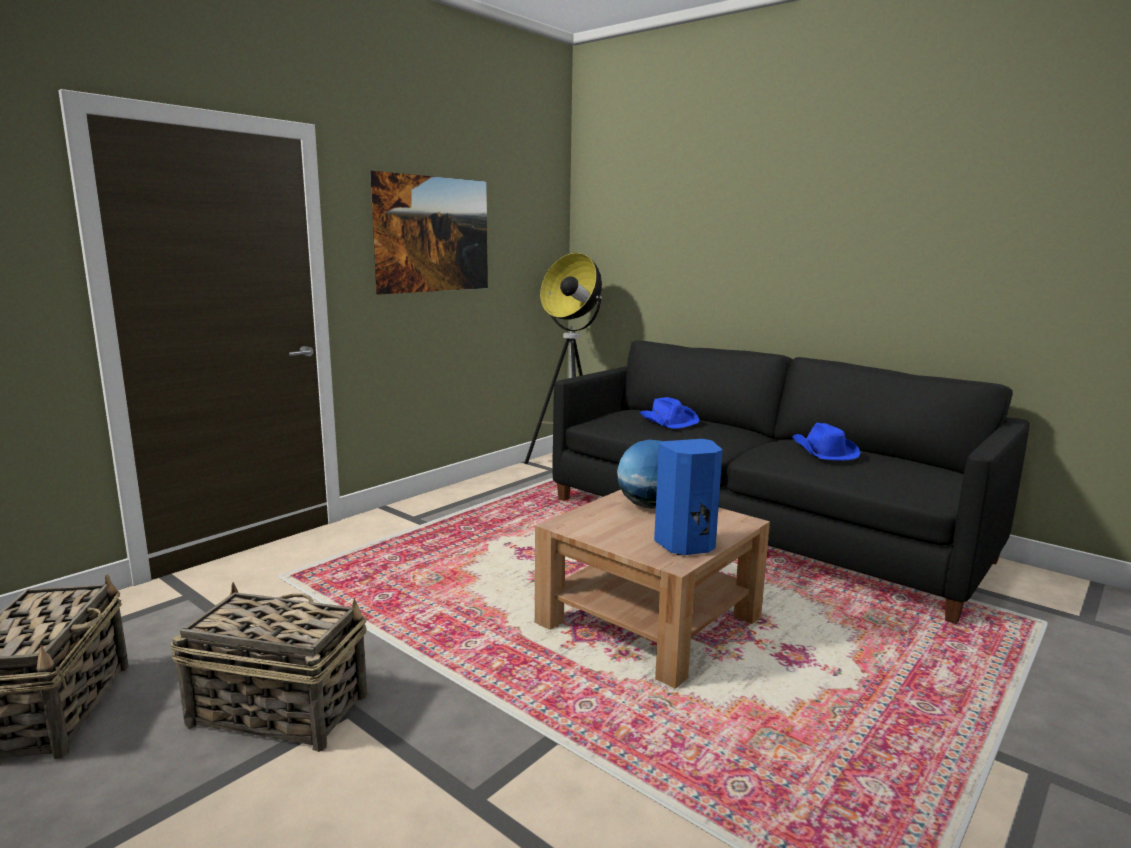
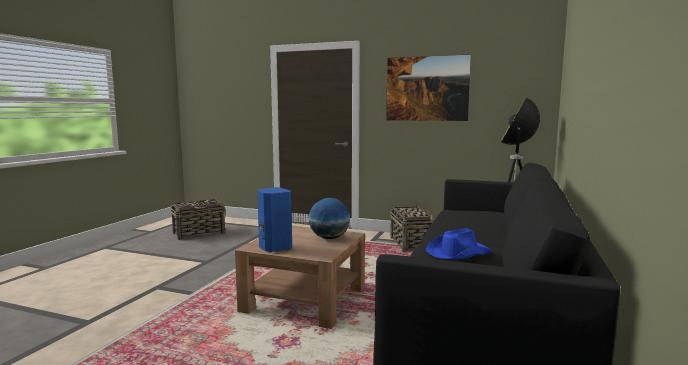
camera: 70 degrees right, 5 degrees down
basket [171,582,367,752] -> basket moved to [390,203,434,252]
blue hat [640,397,699,429] -> none

